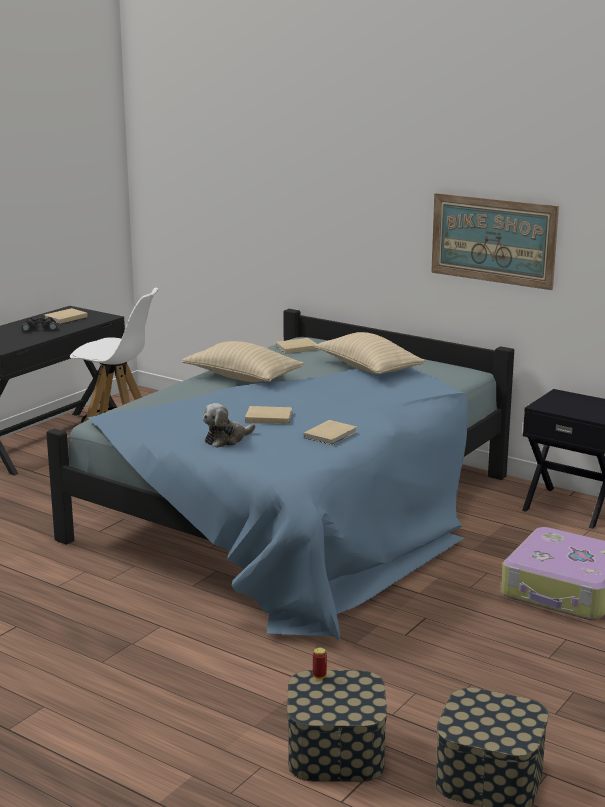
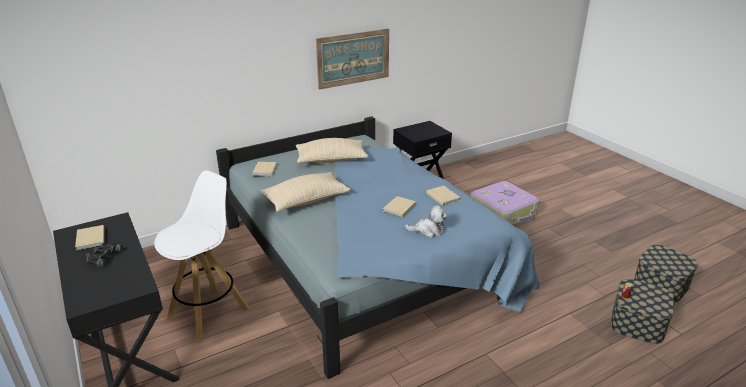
camera: 65 degrees left, 10 degrees up
plush toy [203,403,255,448] -> plush toy turned 75 degrees counterclockwise [405,205,448,238]

